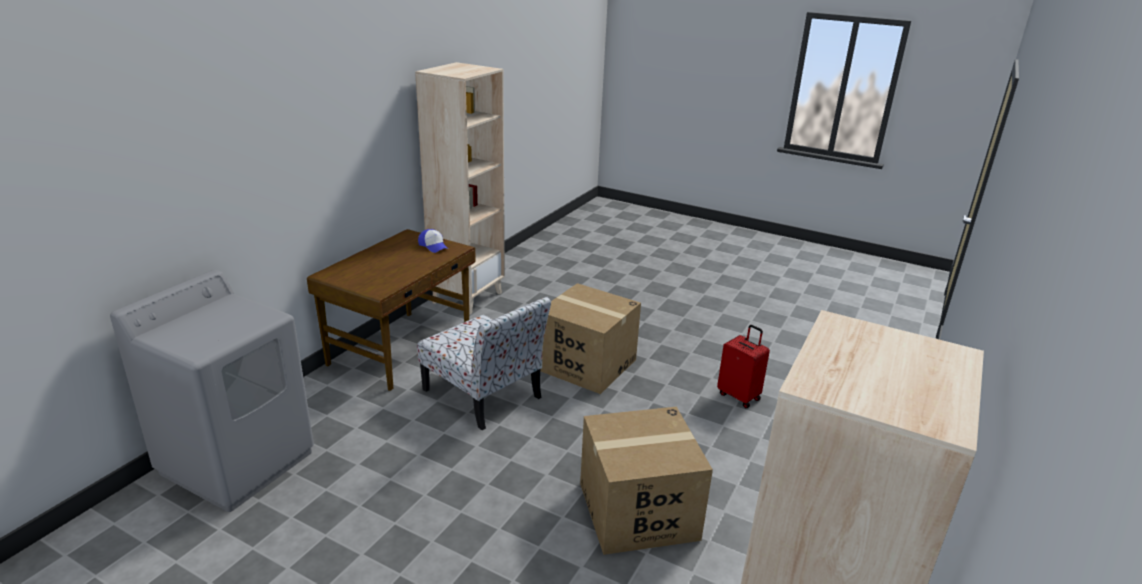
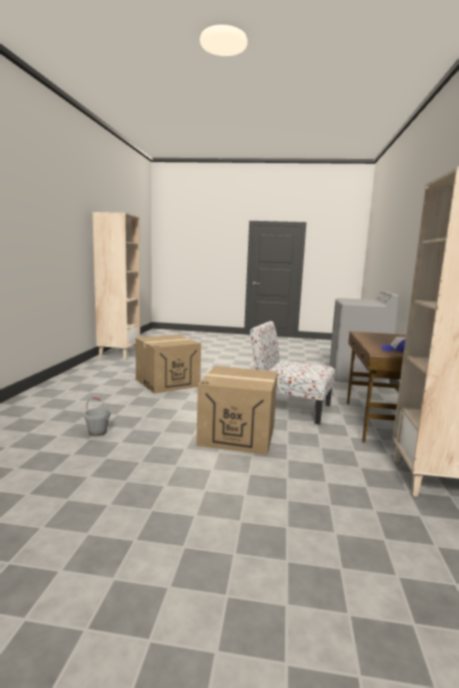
camera: 160 degrees right, 15 degrees down
red suitcase [717,325,770,408] -> grey bucket [84,397,110,436]

